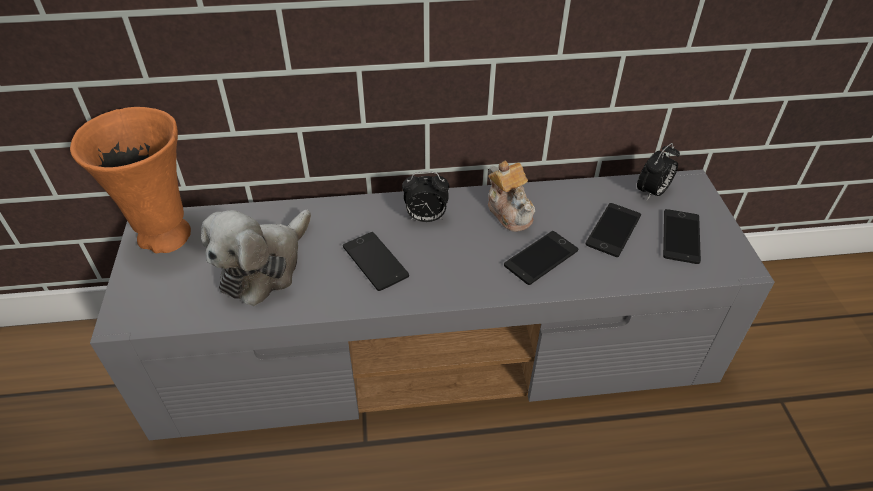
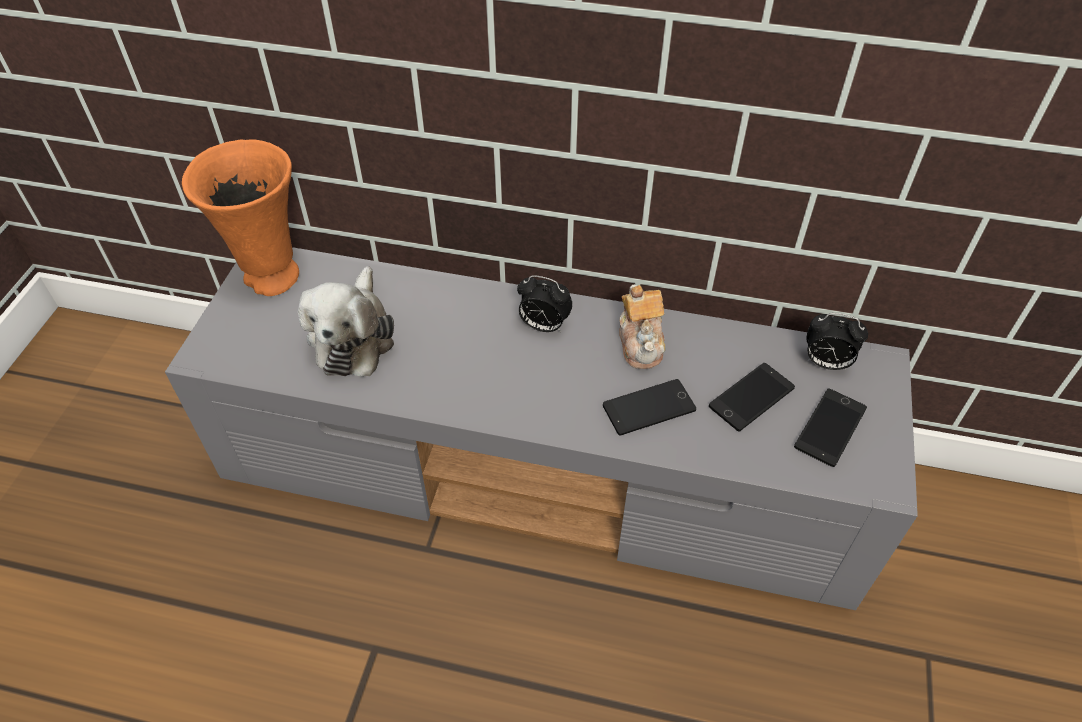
camera: 20 degrees right, 5 degrees up
plush toy [201,210,311,306] -> plush toy turned 45 degrees counterclockwise [298,266,394,377]
phone [343,232,409,291] -> none
alarm clock [637,143,680,200] -> alarm clock turned 45 degrees clockwise [806,313,868,370]

